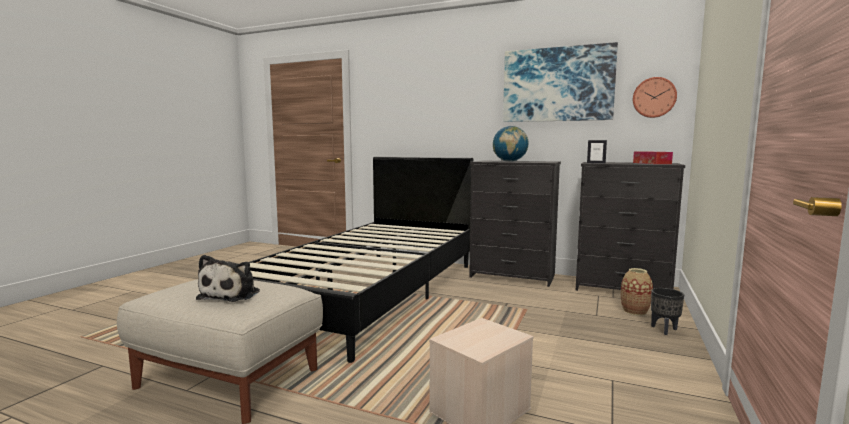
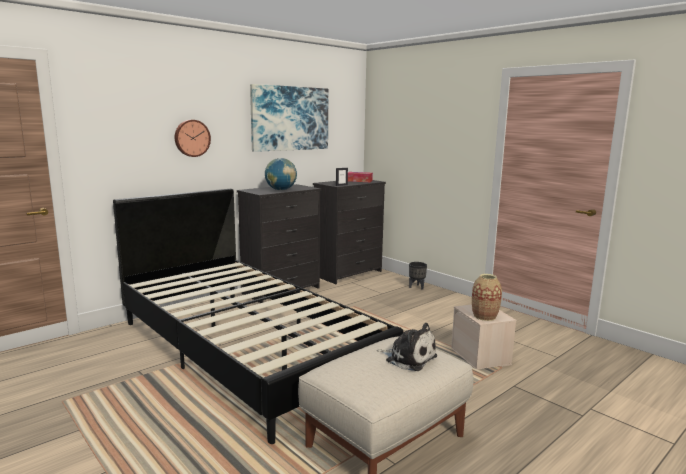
camera: 65 degrees left, 5 degrees up
vase [621,268,653,315] -> vase moved to [472,274,502,321]
wall clock [633,77,677,118] -> wall clock moved to [175,120,211,157]

